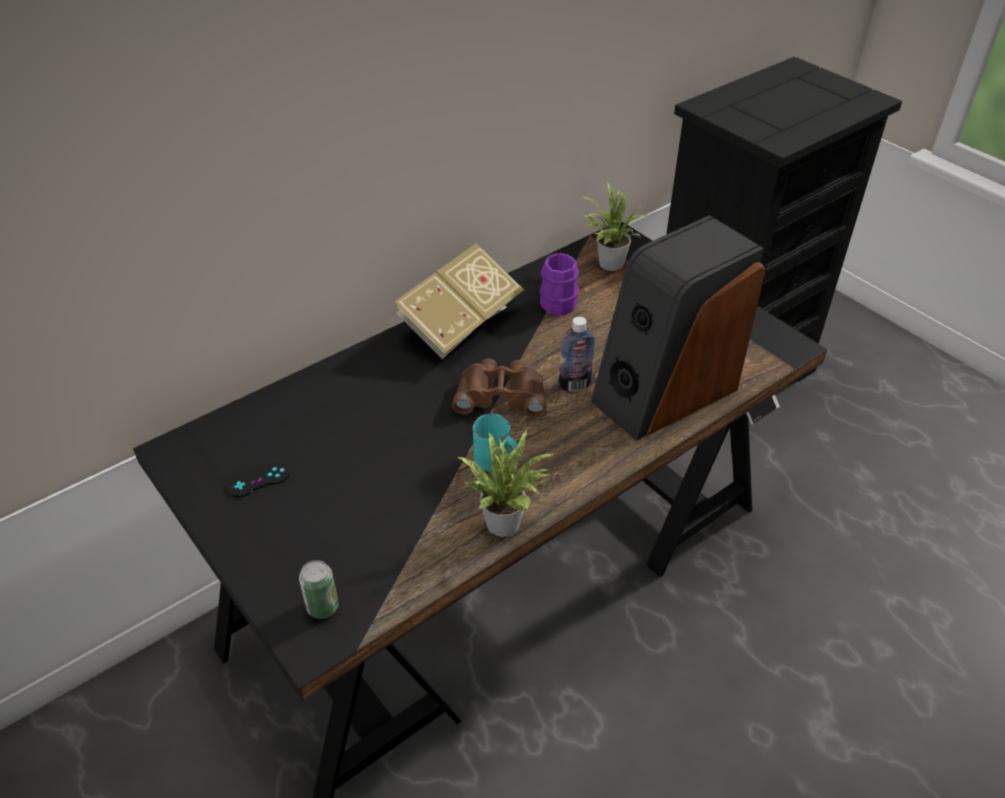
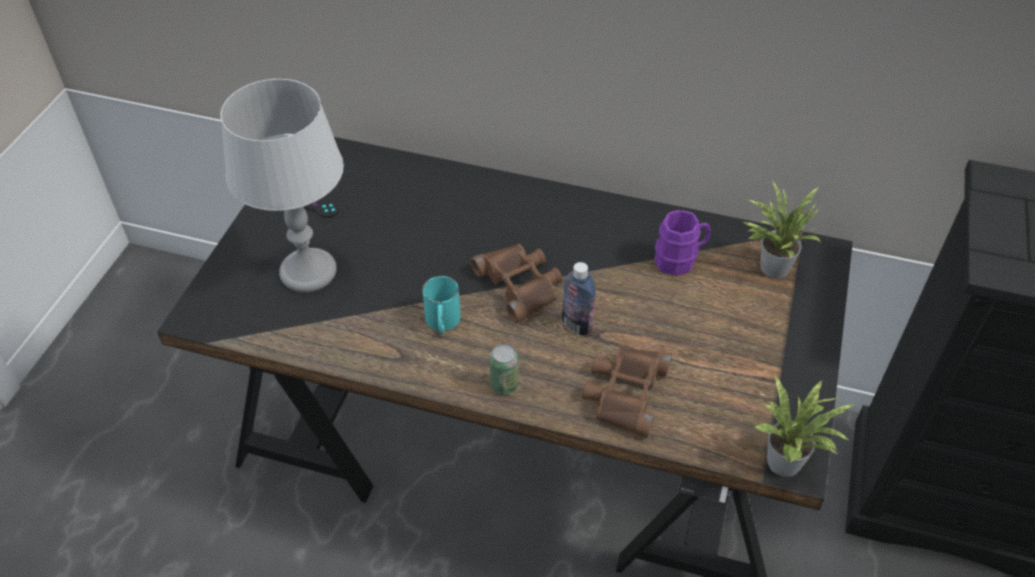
camera: 55 degrees right, 5 degrees up
can [299,560,339,619] -> can moved to [489,344,519,395]
book [394,243,524,359] -> none
potted plant [456,428,554,537] -> potted plant moved to [754,375,856,477]
speaker [591,215,766,441] -> brown binoculars [582,347,672,437]
none -> grey table lamp [220,79,344,293]

